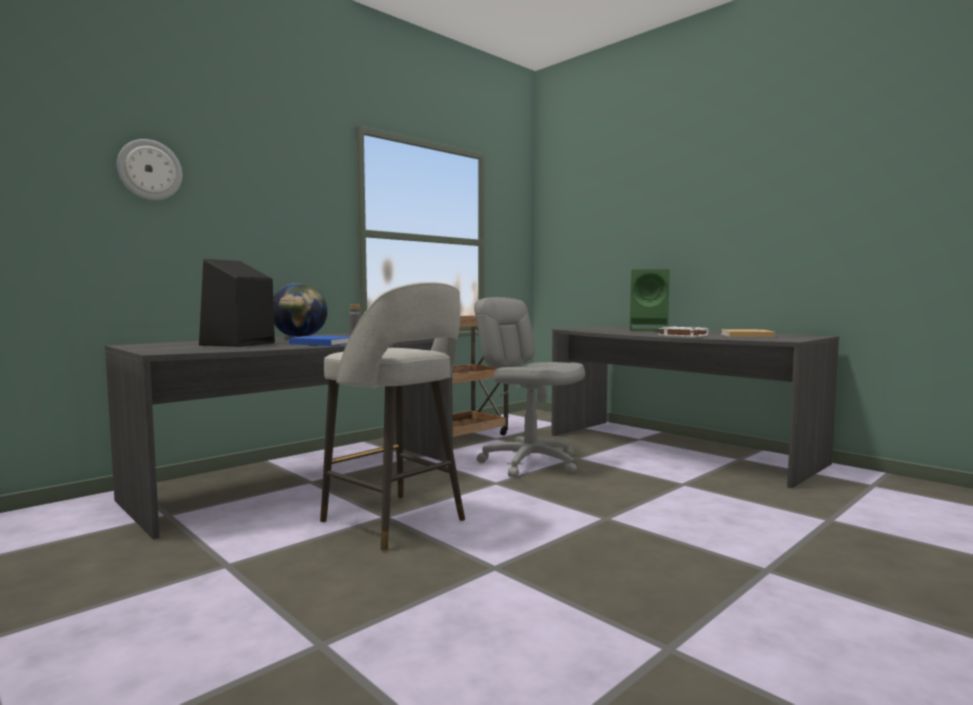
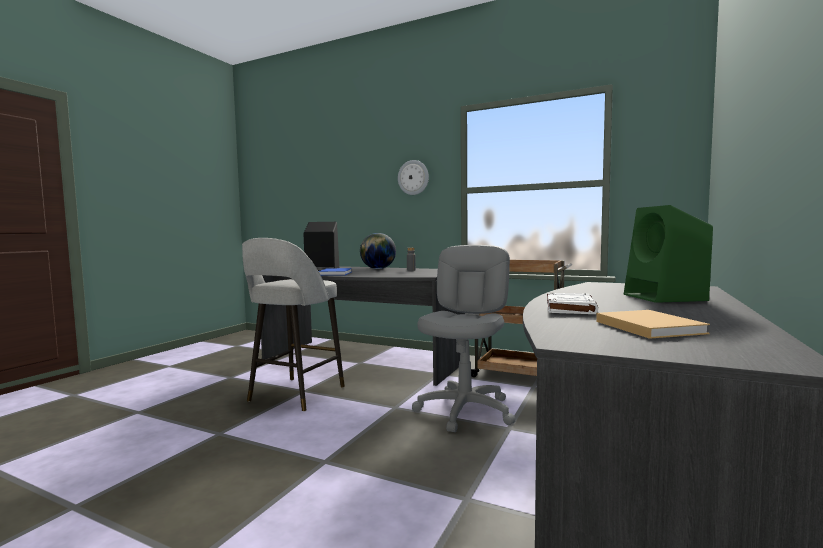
camera: 70 degrees right, 0 degrees up
wall clock [117,139,182,200] -> wall clock moved to [398,160,429,195]

